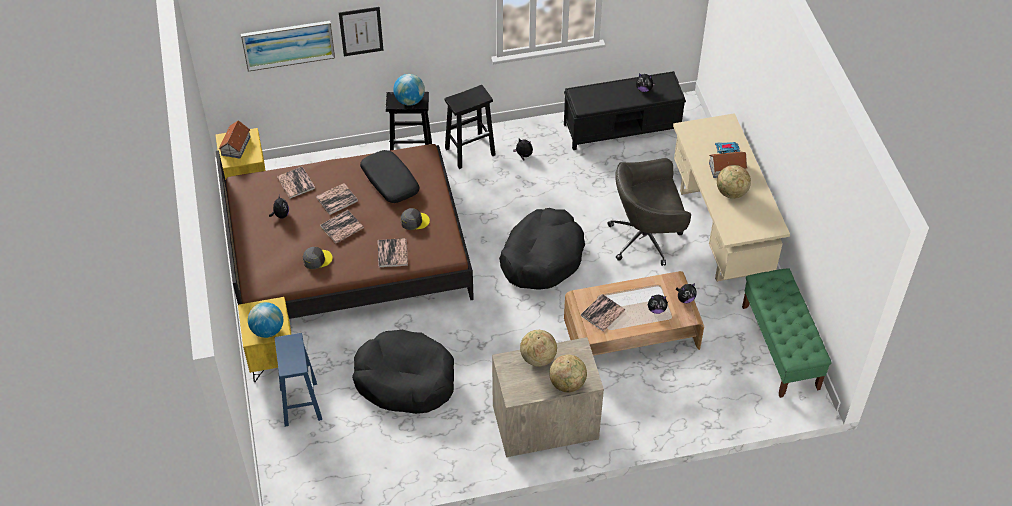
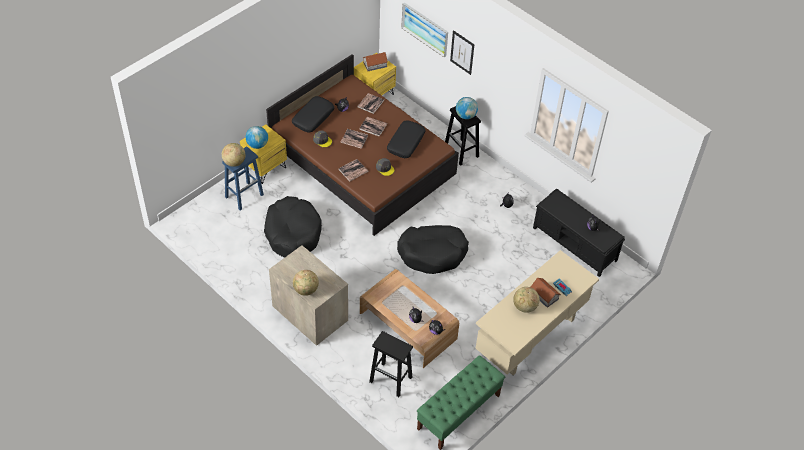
camera: 55 degrees right, 0 degrees up
black stool [445,85,496,169] -> black stool moved to [369,331,413,397]
globe [520,330,557,367] -> globe moved to [222,143,245,167]
book [581,294,625,331] -> none
grey office chair [607,158,691,266] -> none
none -> black pillow [292,96,334,132]

